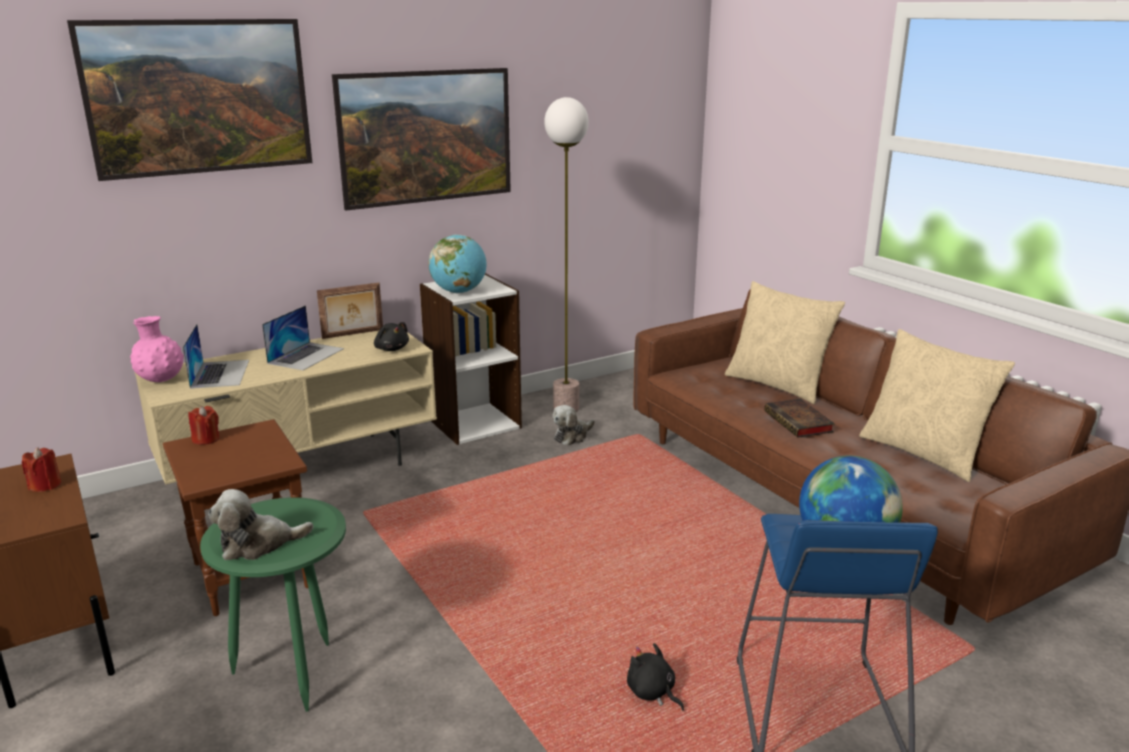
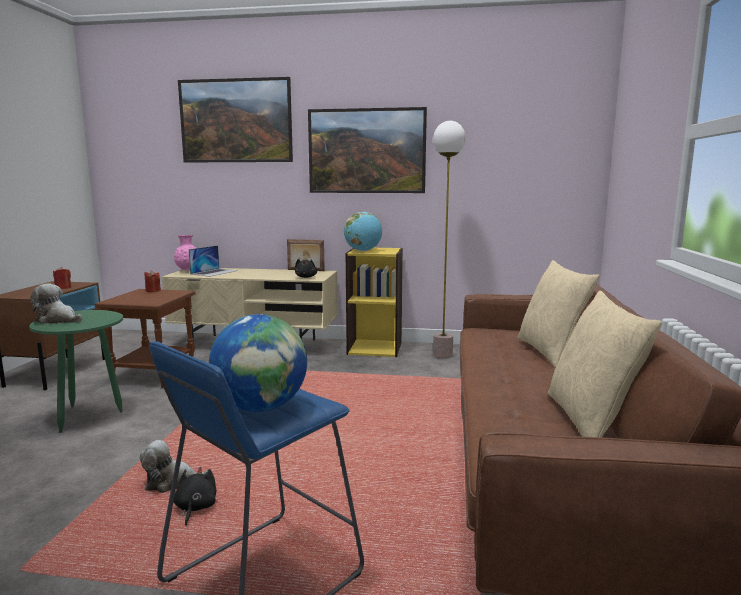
camera: 40 degrees right, 10 degrees down
laptop [262,305,344,370] -> none
white bookcase [420,273,522,445] -> yellow bookcase [346,248,403,357]
plush toy [552,405,595,446] -> plush toy moved to [140,440,207,493]
book [764,399,835,438] -> none

